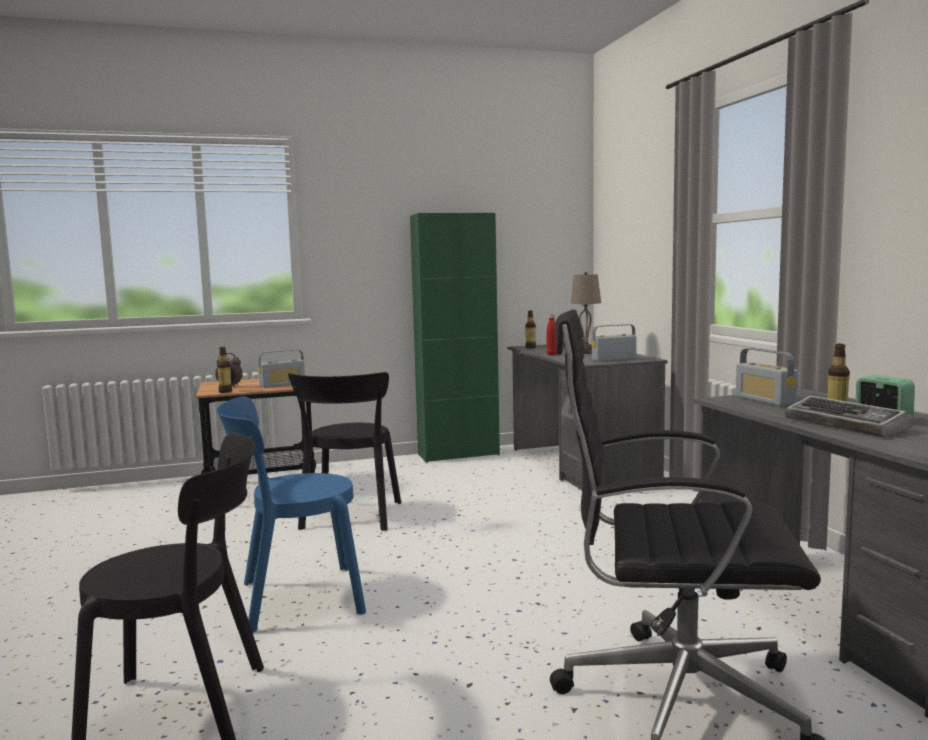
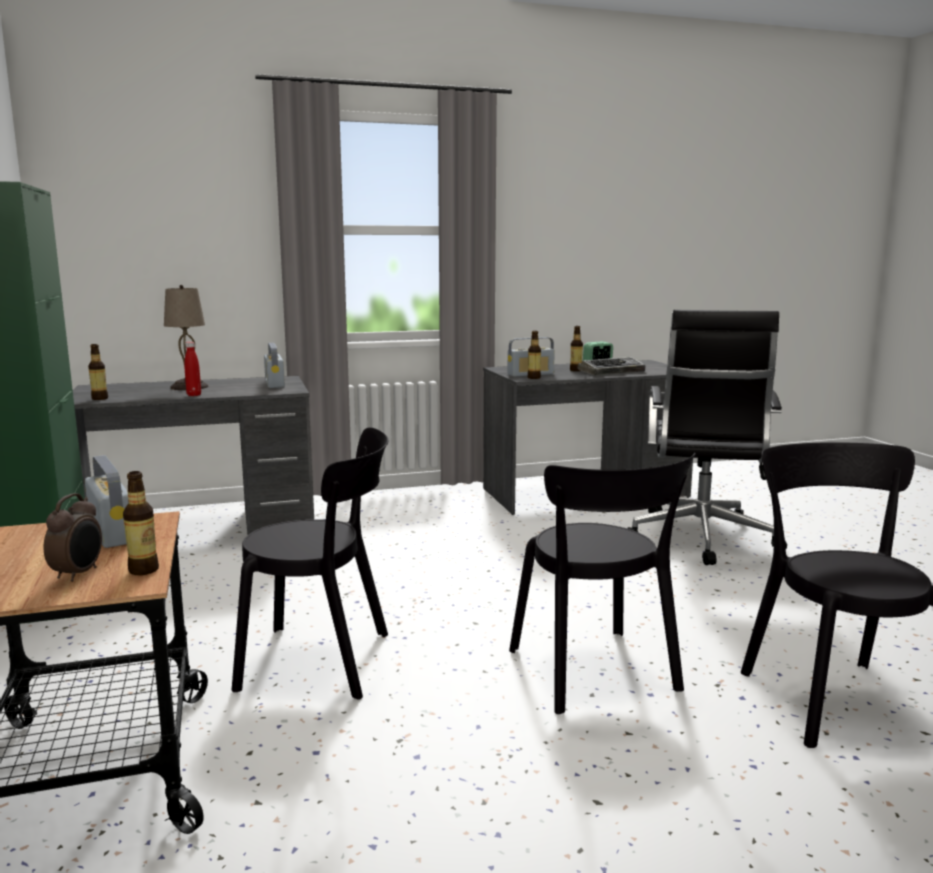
camera: 90 degrees left, 5 degrees up
blue chair [216,396,366,633] -> black chair [509,453,696,714]
none -> bottle [527,331,541,379]

